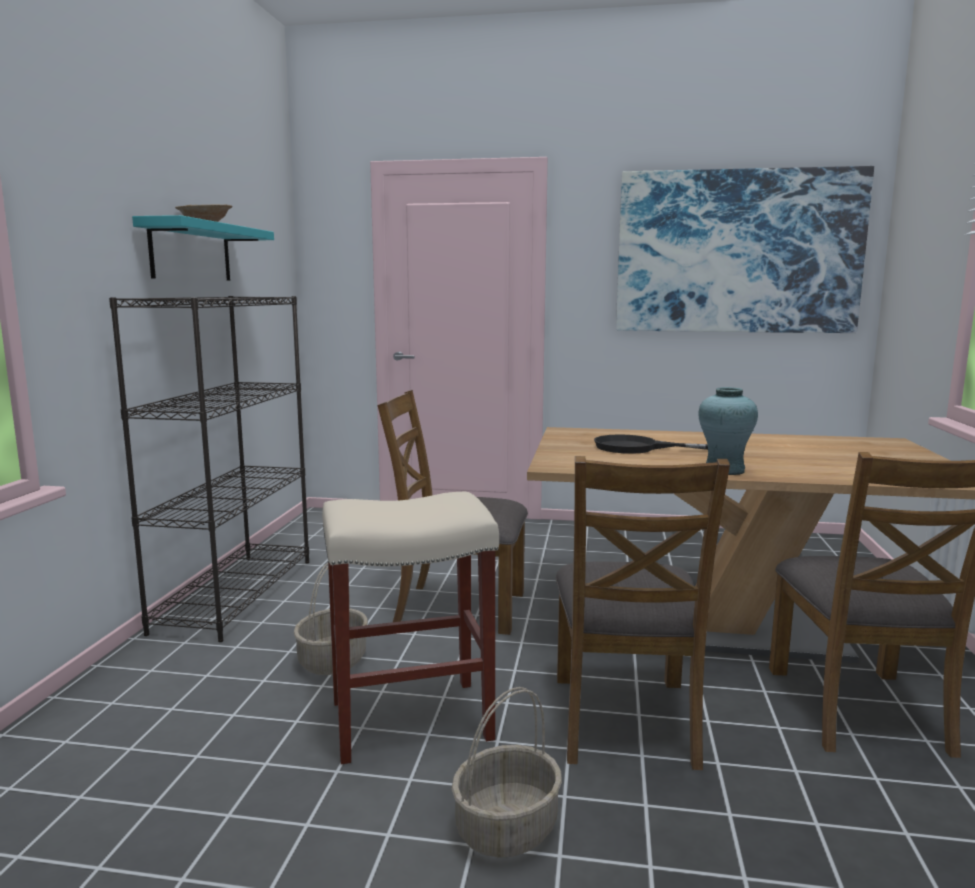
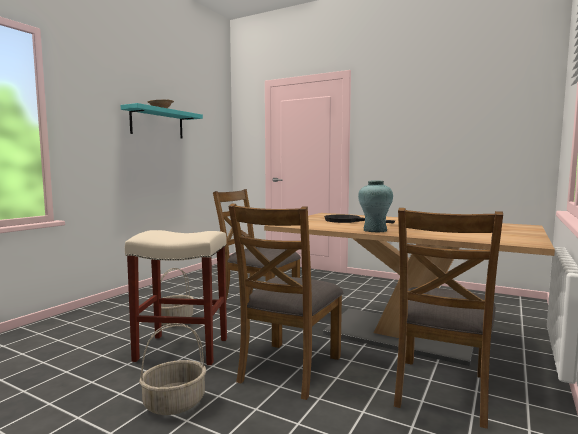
camera: 20 degrees right, 5 degrees down
black bookcase [109,296,309,642] -> none
picture [616,166,874,333] -> none

